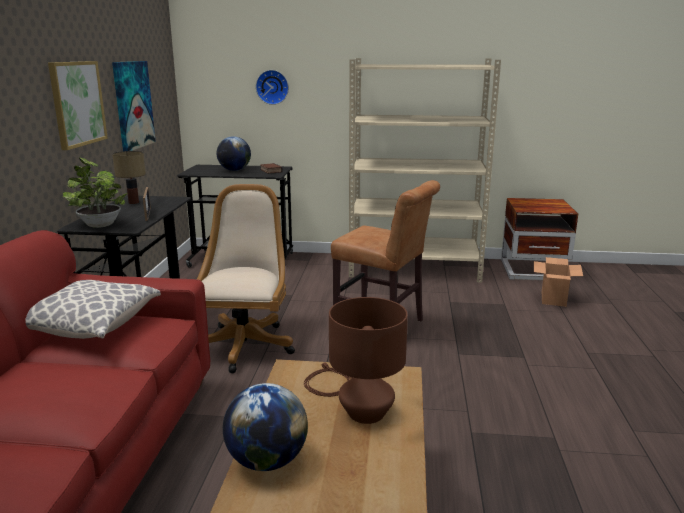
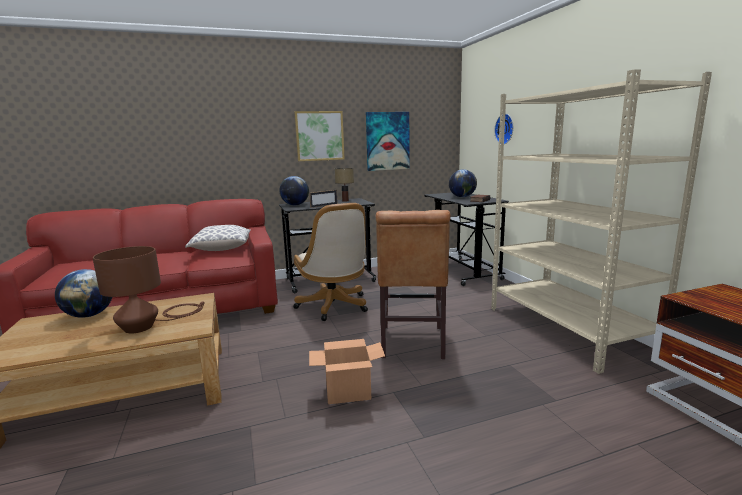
camera: 65 degrees right, 5 degrees down
potted plant [62,157,127,228] -> globe [279,176,309,205]
office chair [197,184,295,373] -> office chair turned 90 degrees clockwise [293,203,368,321]
cardboard box [534,257,583,307] -> cardboard box moved to [309,339,385,404]

